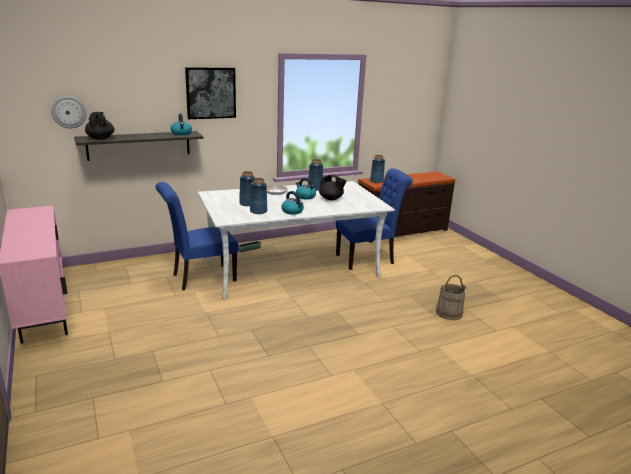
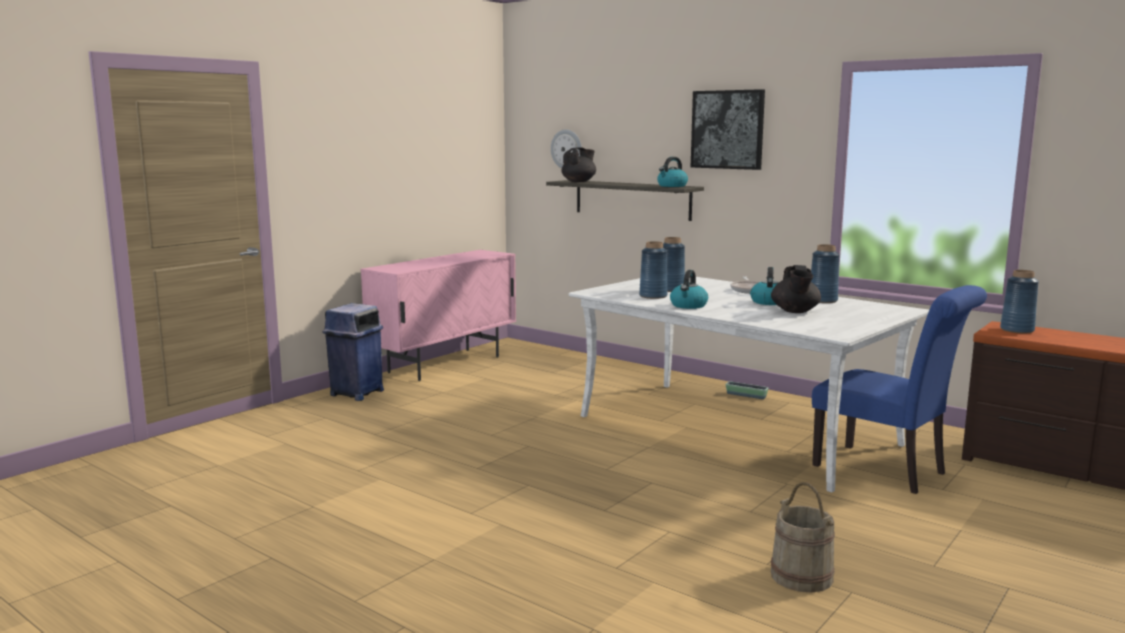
camera: 65 degrees right, 10 degrees down
blue chair [156,182,239,290] -> none
none -> blue trash can [322,303,384,401]

